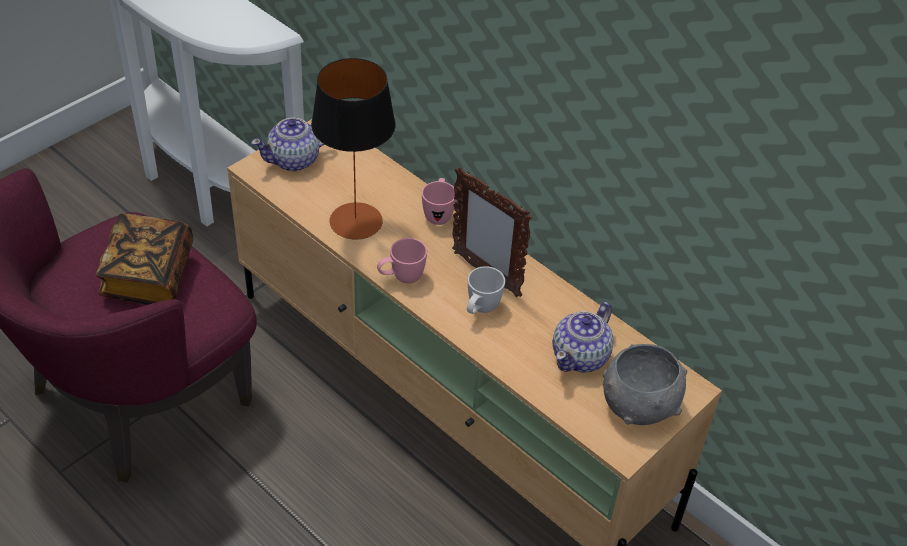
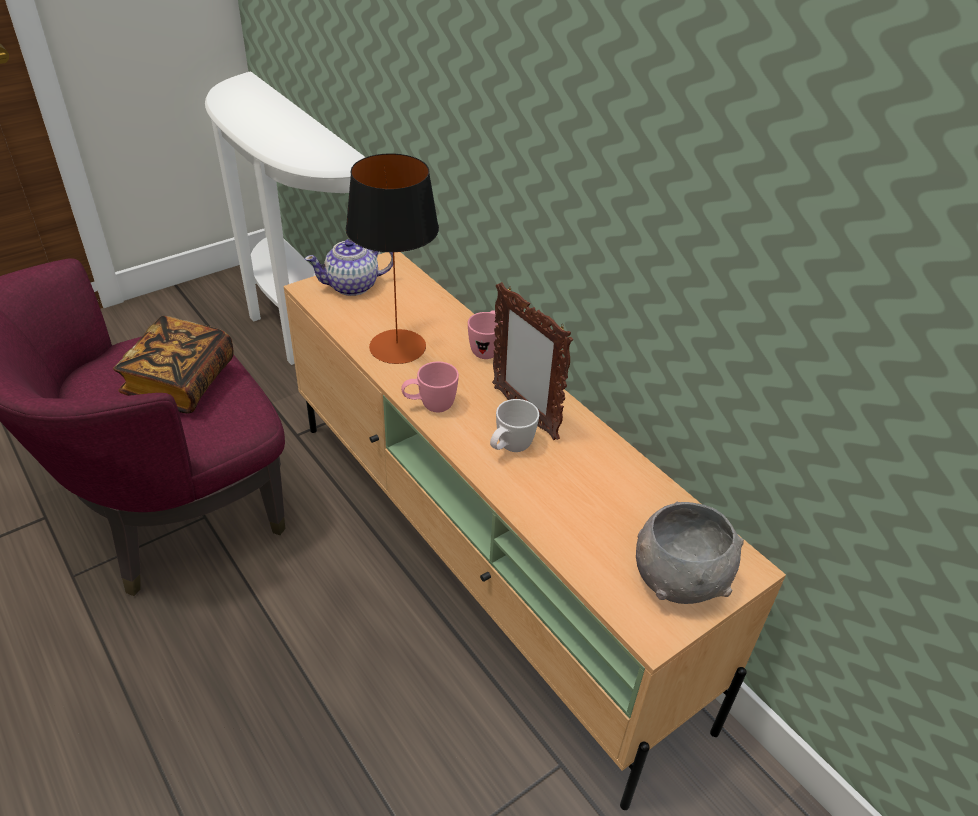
camera: 10 degrees right, 5 degrees down
teapot [552,302,614,372] -> none

